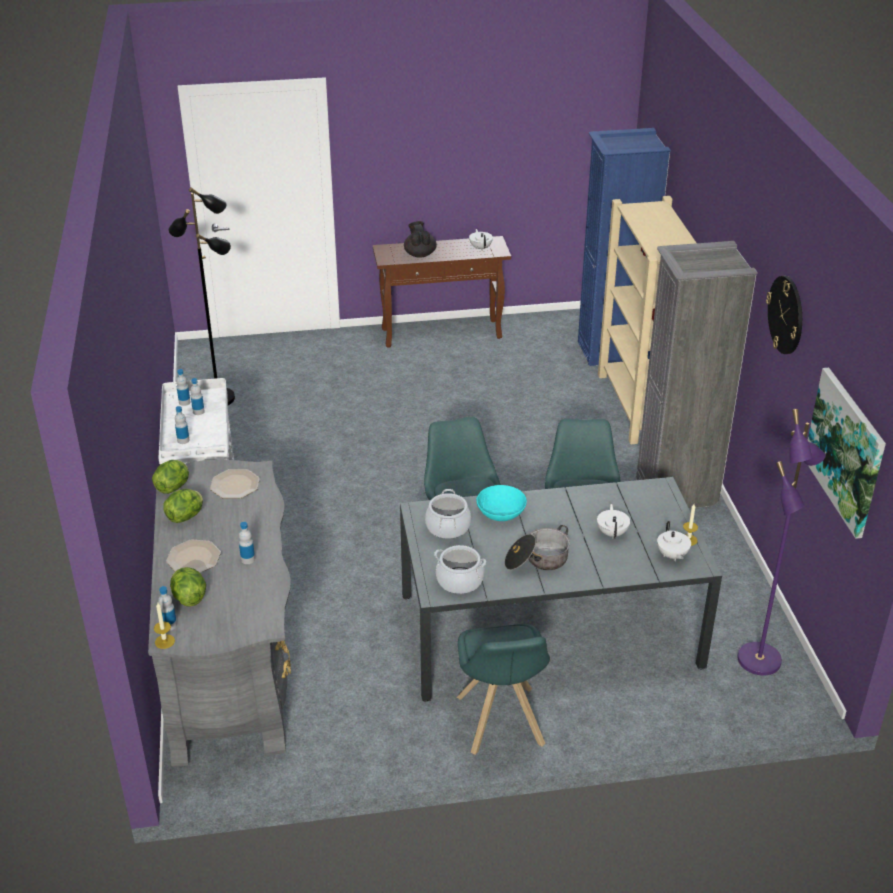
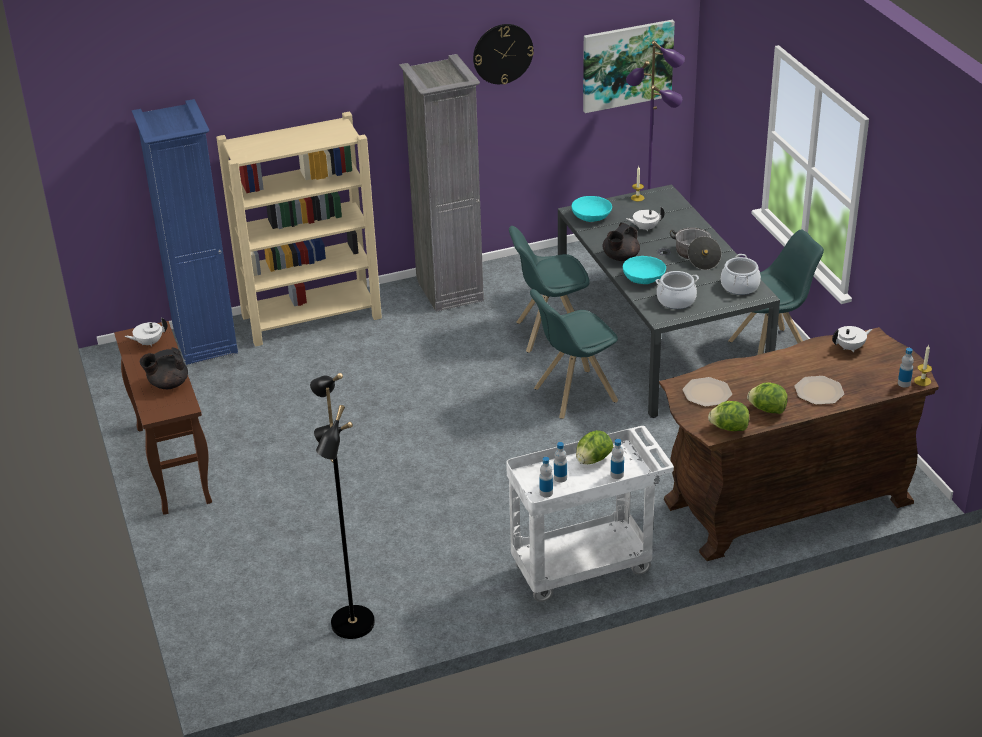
camera: 100 degrees left, 0 degrees up
grey dresser [148,459,291,767] -> brown dresser [659,327,939,561]
lettuce [170,567,206,607] -> lettuce moved to [576,430,613,464]
bottle [239,522,255,564] -> none
white teapot [657,521,691,561] -> white teapot moved to [832,326,873,352]
none -> turquoise bowl [572,196,612,222]
none -> black teapot [602,223,640,261]

